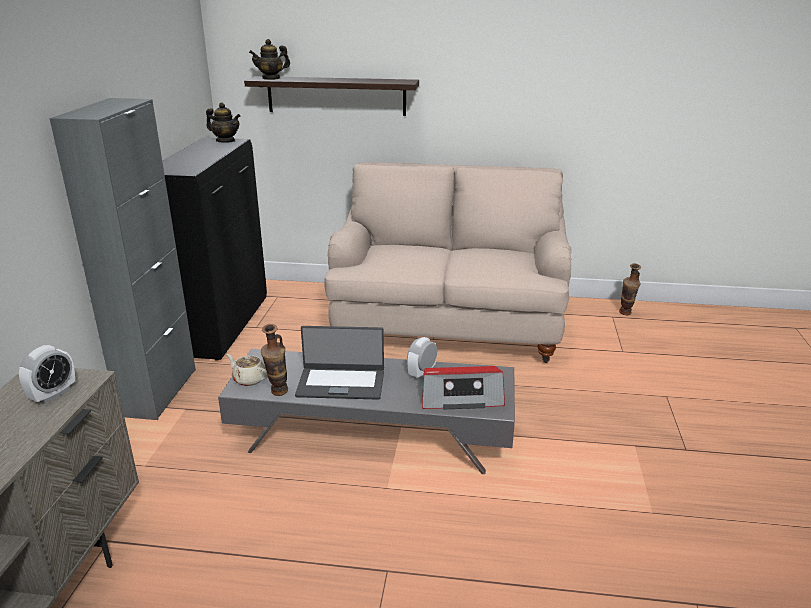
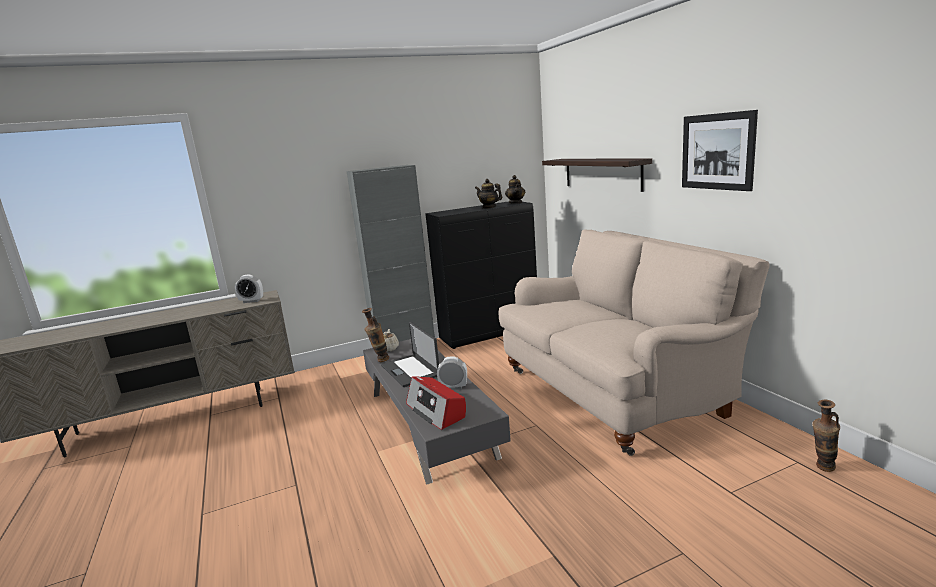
camera: 60 degrees right, 10 degrees down
teapot [249,39,290,80] -> teapot moved to [475,179,502,209]
none -> picture [682,110,758,191]

